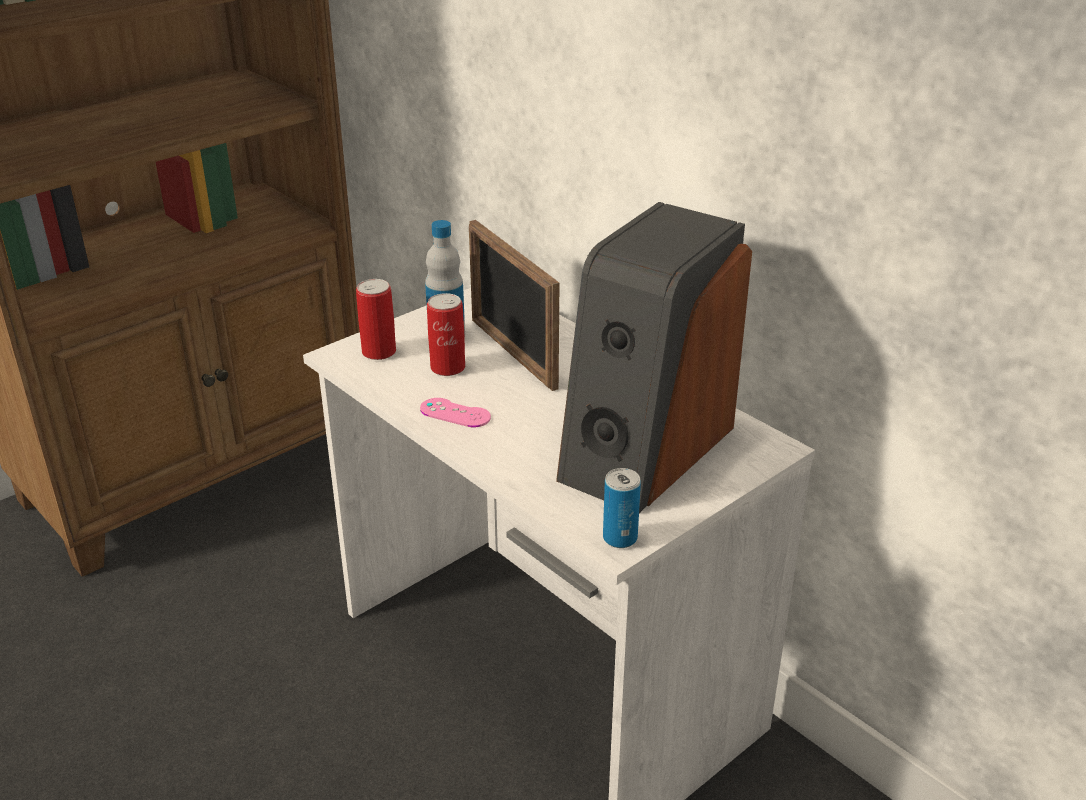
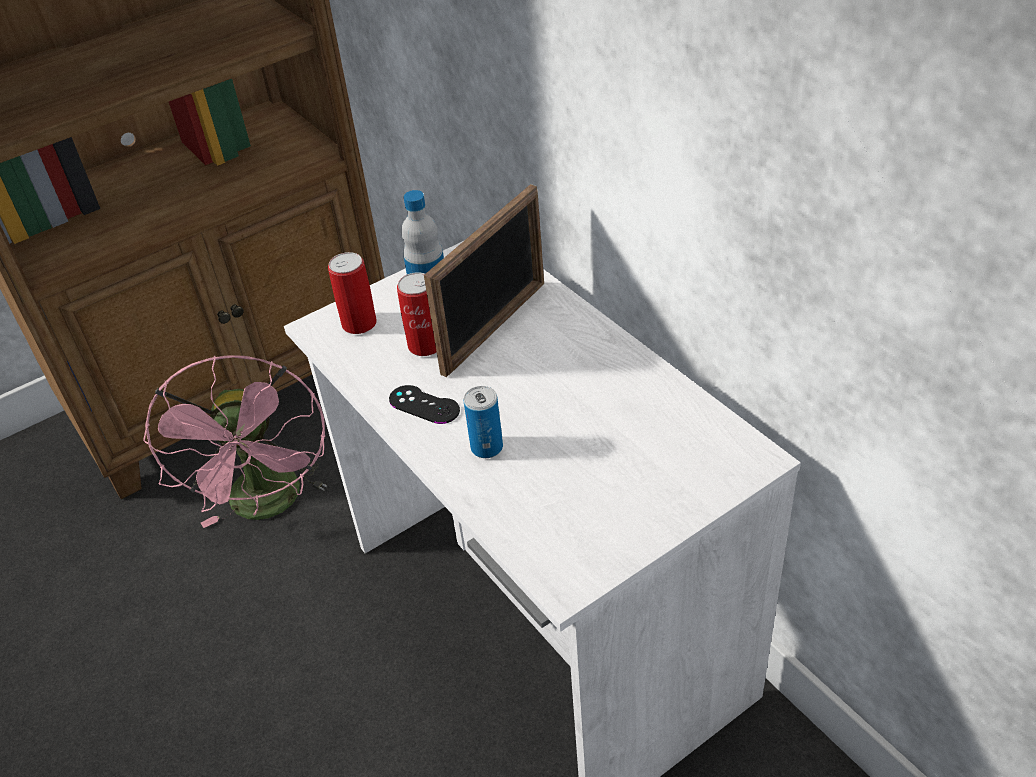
camera: 10 degrees right, 10 degrees up
pink game controller [420,398,491,427] -> black game controller [389,385,460,424]
picture frame [469,220,559,391] -> picture frame turned 120 degrees counterclockwise [424,184,544,377]
speaker [556,202,752,513] -> none
can [603,468,641,548] -> can moved to [464,386,503,458]
none -> pink fan [143,355,327,528]

